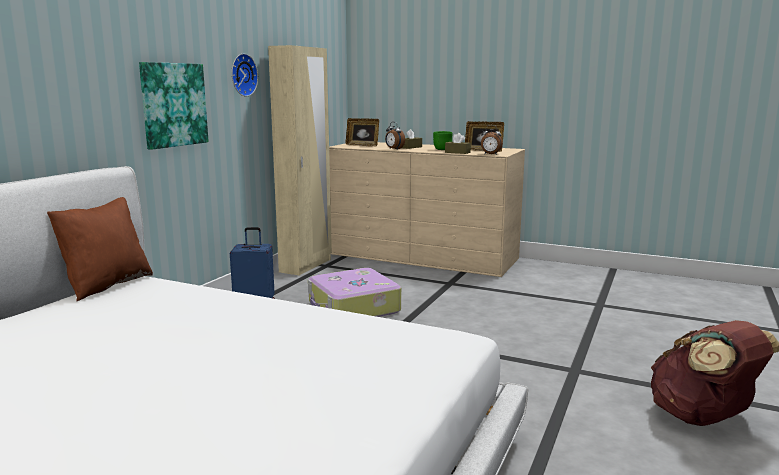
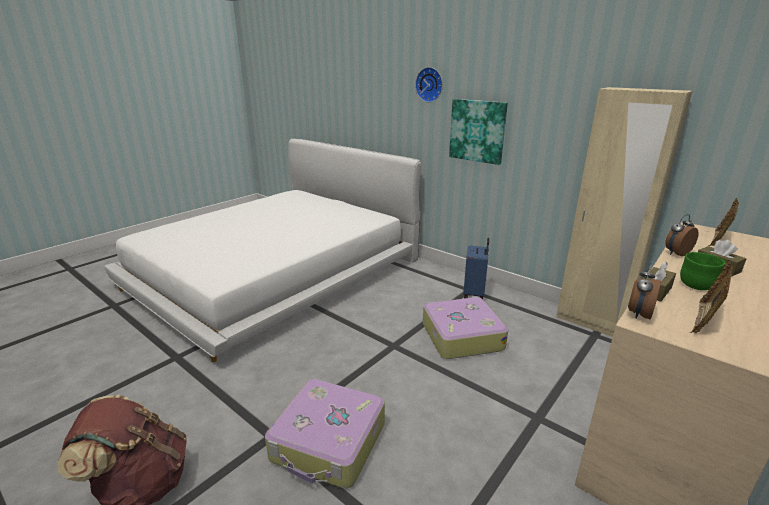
camera: 105 degrees right, 10 degrees up
brown pillow [47,197,153,301] -> none
wall clock [232,54,258,97] -> wall clock moved to [415,67,443,103]
none -> suitcase [265,379,385,489]

